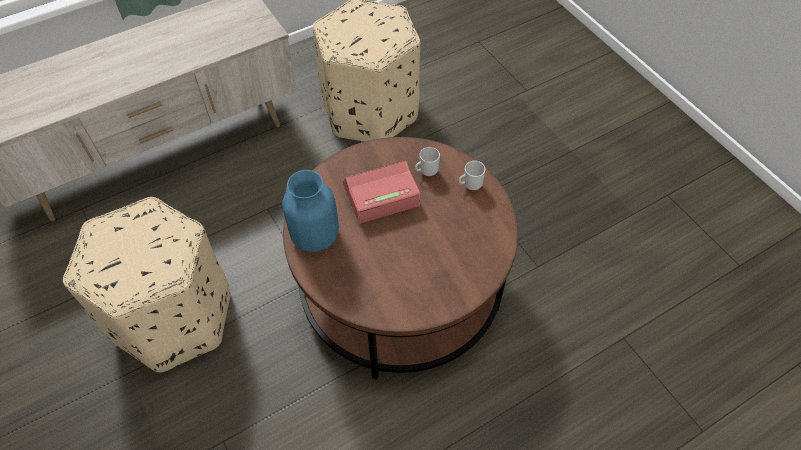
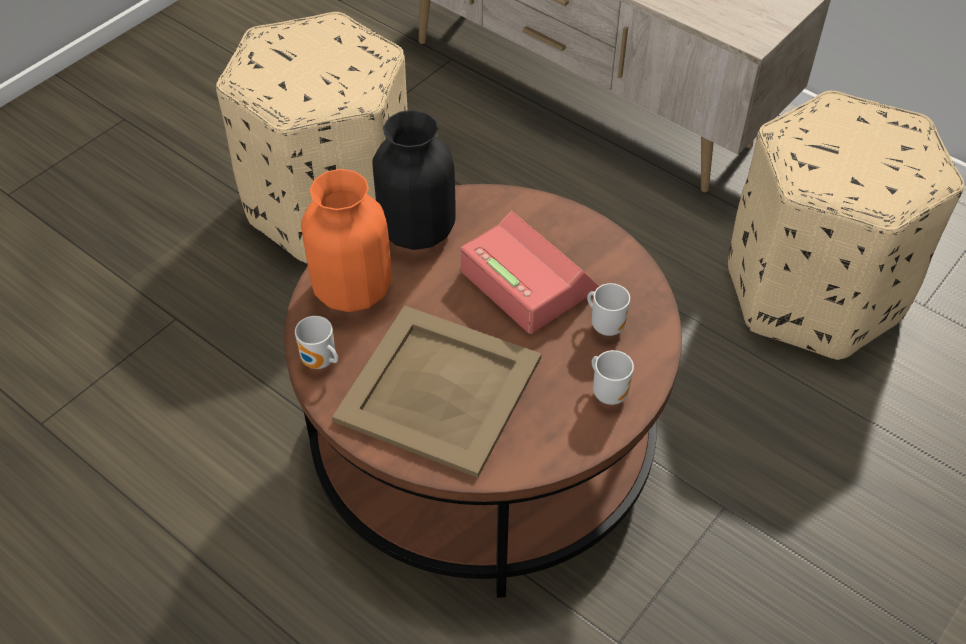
camera: 70 degrees right, 5 degrees down
blue vase [282,170,339,252] -> black vase [372,110,456,250]
none -> mug [295,316,338,369]
none -> orange vase [301,169,392,312]
none -> beige tray [332,305,541,478]

